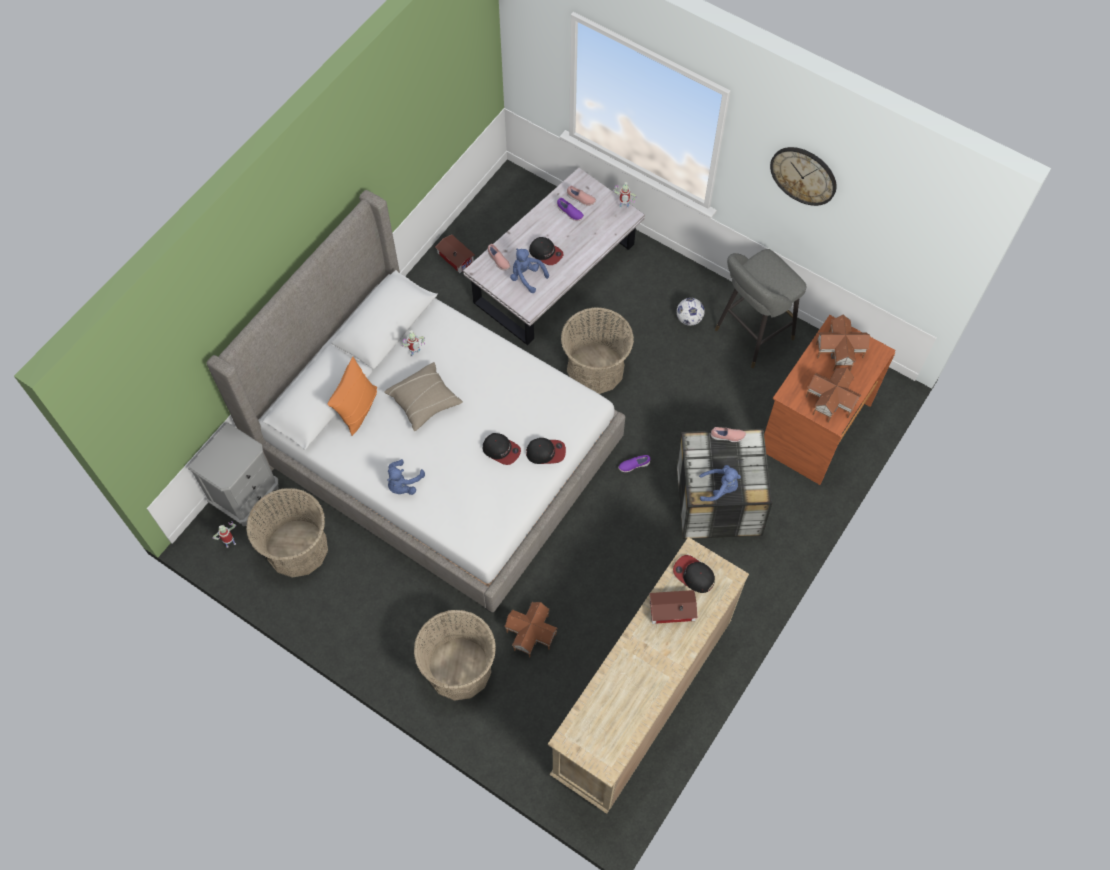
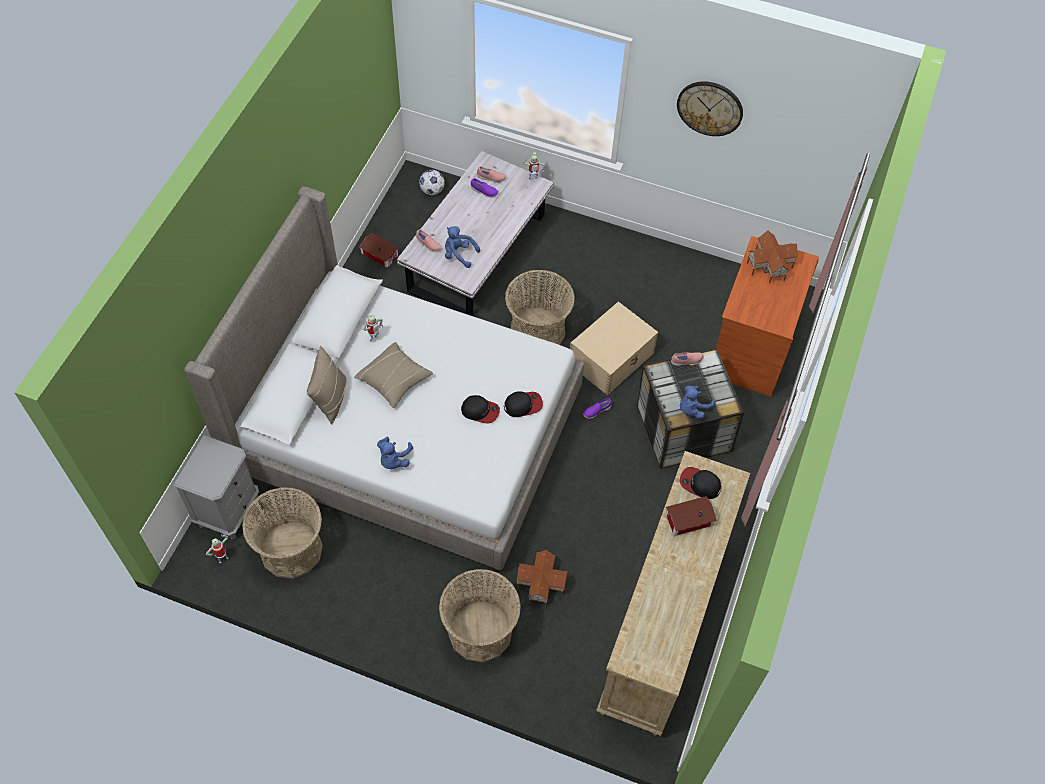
camera: 15 degrees left, 5 degrees down
orange pillow [328,357,377,436] -> beige pillow [307,346,347,425]
cap [529,237,563,265] -> none
football [677,298,705,326] -> football moved to [419,170,445,195]
blue plush toy [699,465,741,501] -> blue plush toy turned 150 degrees clockwise [680,385,715,419]
grey stool [715,249,806,368] -> none
toy house [806,367,861,423] -> none
none -> beige storage box [570,301,658,395]

